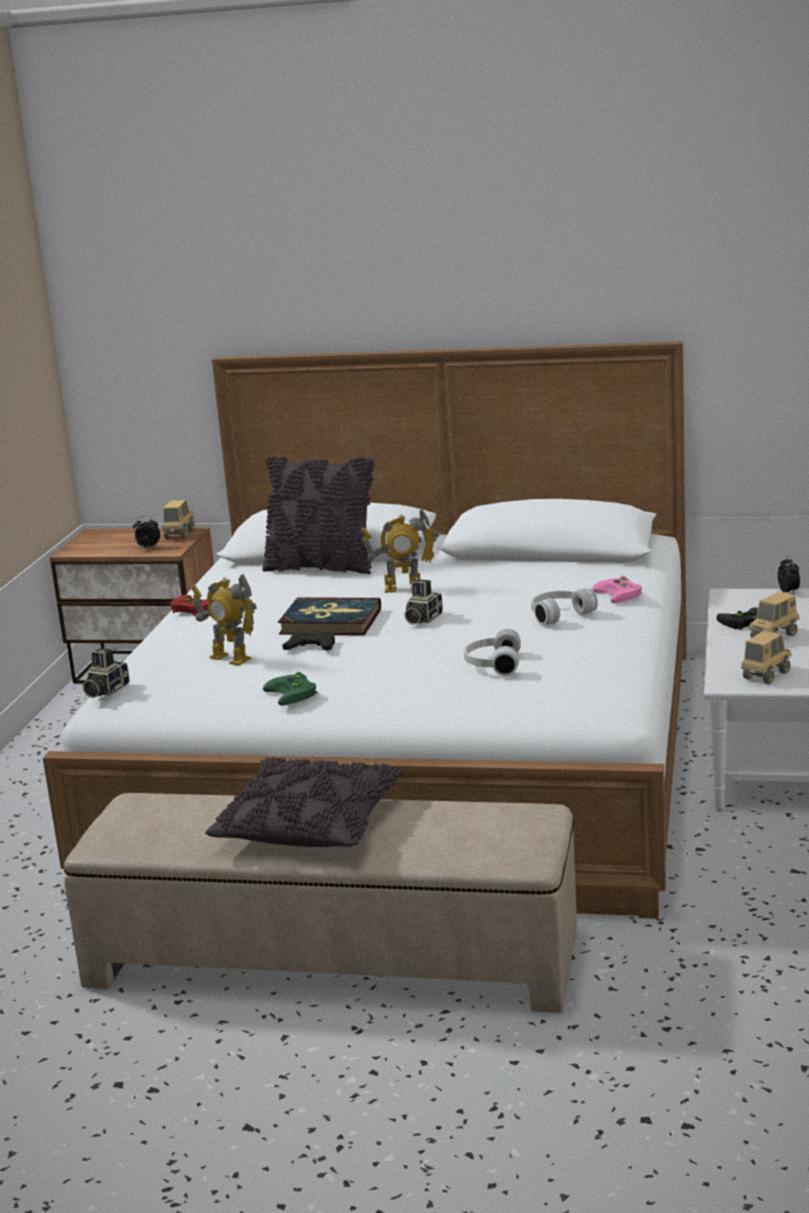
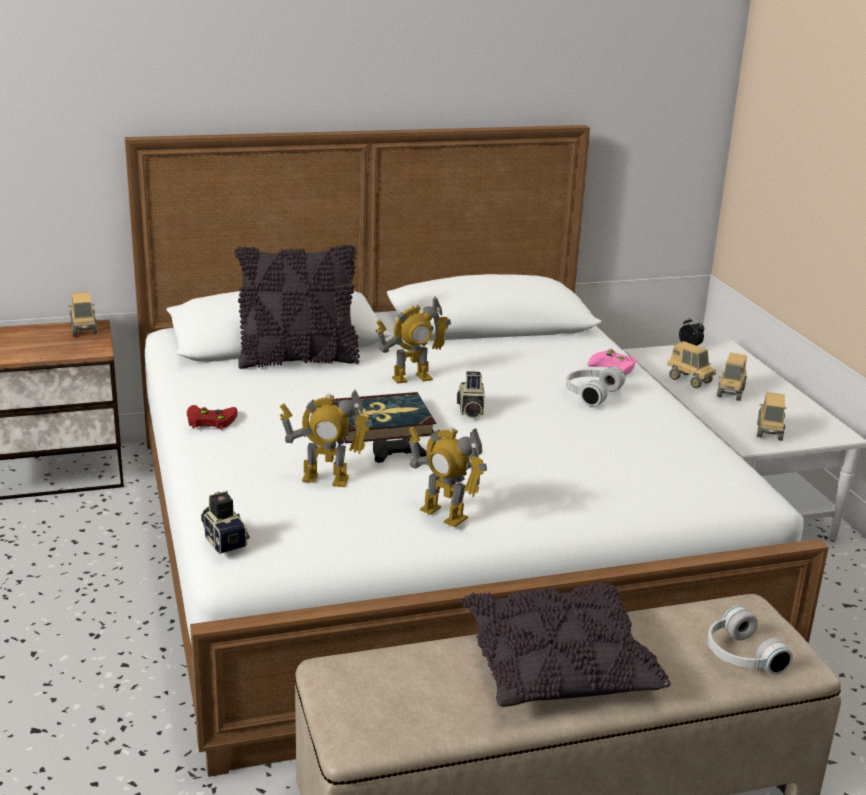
camera: 30 degrees left, 5 degrees up
camera [83,648,130,698] -> camera turned 150 degrees clockwise [201,491,250,554]
alarm clock [132,516,160,549] -> none
green game controller [263,672,318,705] -> toy robot [409,427,487,527]
white headphones [464,629,521,676] -> white headphones moved to [707,605,793,675]
black game controller [717,607,758,630] -> toy truck [667,341,716,388]

